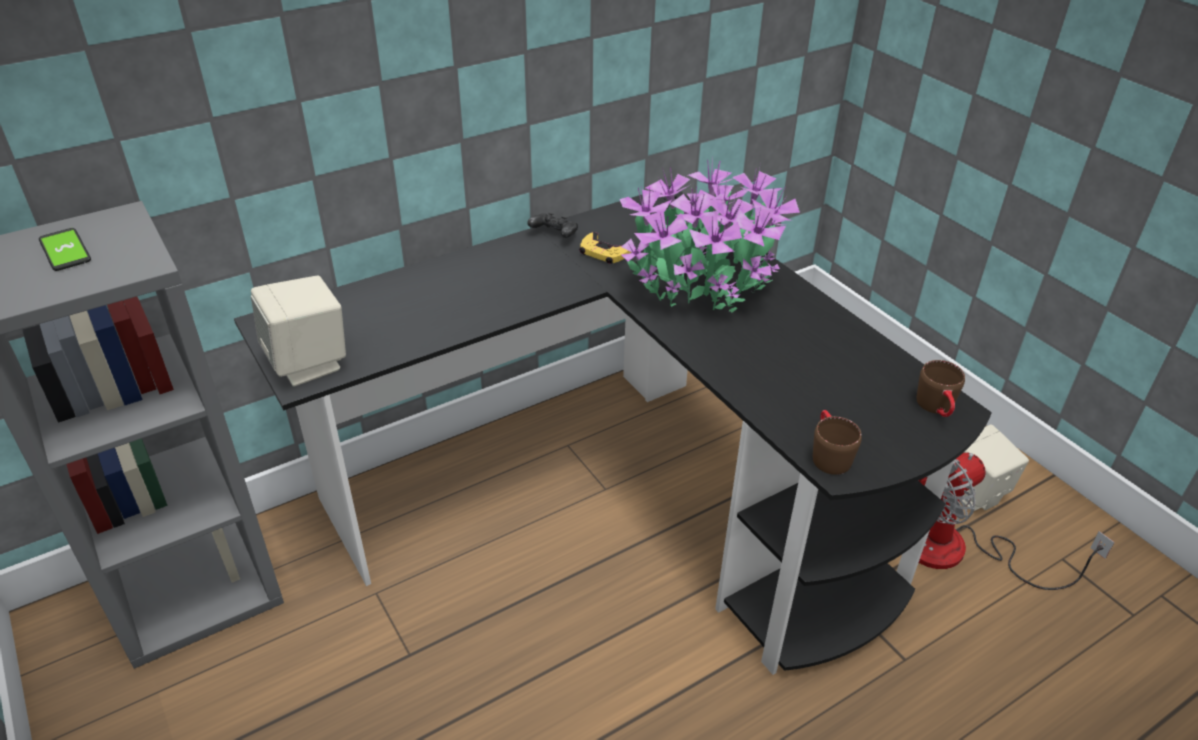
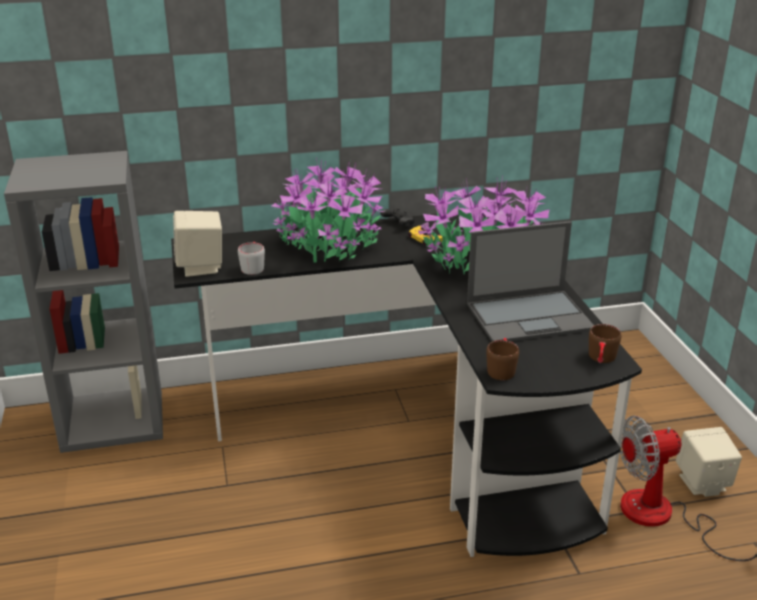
camera: 20 degrees right, 10 degrees down
phone [39,228,91,271] -> none
none -> grey mug [238,242,265,275]
none -> potted plant [272,157,385,263]
none -> laptop [467,221,594,342]

